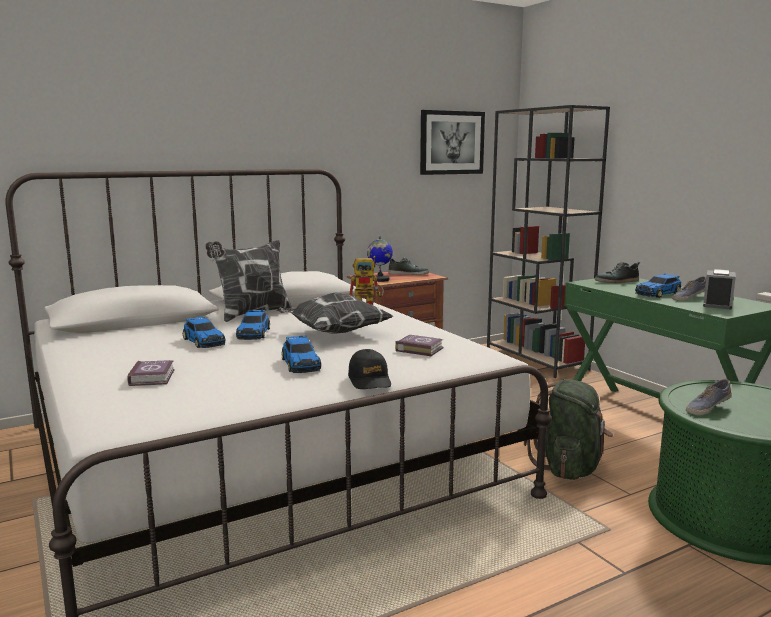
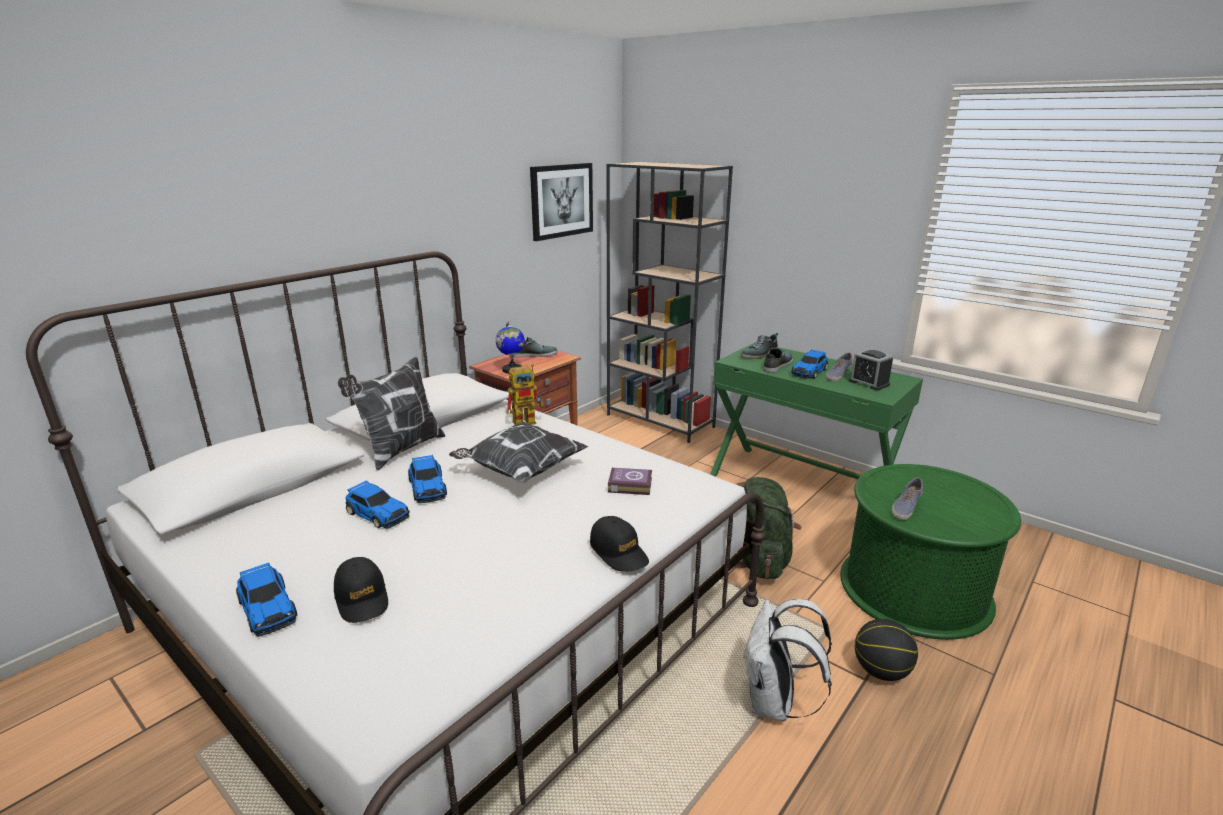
camera: 20 degrees left, 10 degrees up
book [127,360,174,386] -> black cap [334,557,388,623]
toy car [281,335,321,373] -> toy car moved to [236,562,297,637]
alarm clock [703,269,736,309] -> alarm clock turned 135 degrees clockwise [849,349,893,391]
none -> white backpack [743,599,832,722]
none -> shoe [763,347,793,373]
none -> basketball [855,619,918,681]

